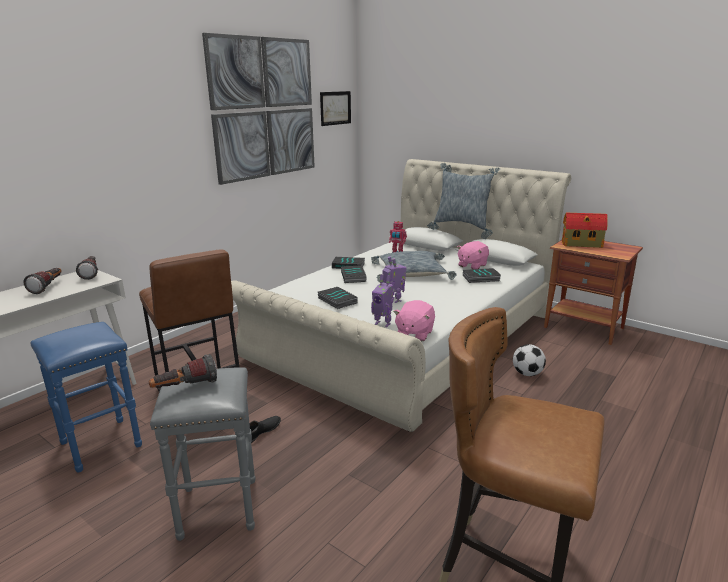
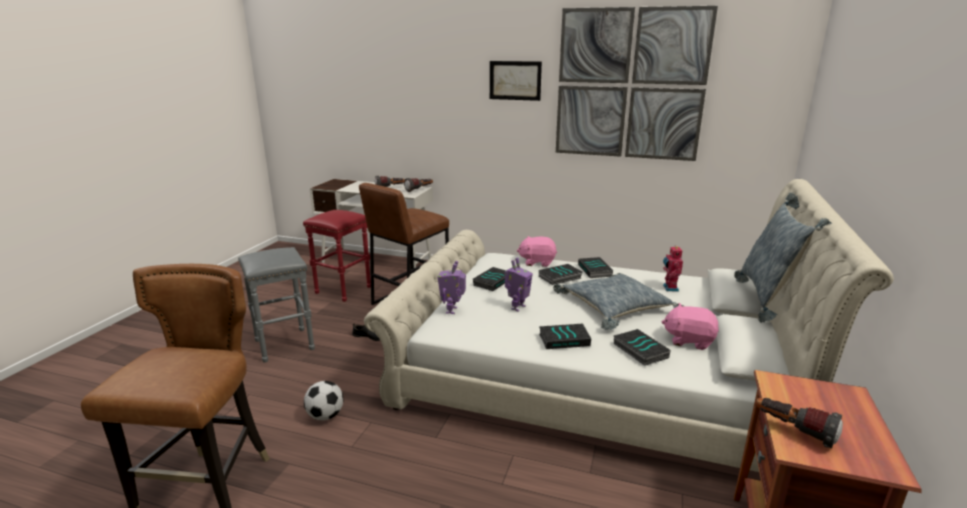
camera: 70 degrees right, 0 degrees up
blue stool [31,322,142,472] -> red stool [303,210,371,302]
flashlight [149,354,217,388] -> flashlight moved to [755,398,843,448]
picture [320,91,351,126] -> picture moved to [490,61,542,101]
pink plush toy [393,300,435,341] -> pink plush toy moved to [517,236,557,267]
football [513,344,546,376] -> football moved to [304,381,343,420]
toy house [562,213,608,248] -> none
none -> book [539,324,591,349]

